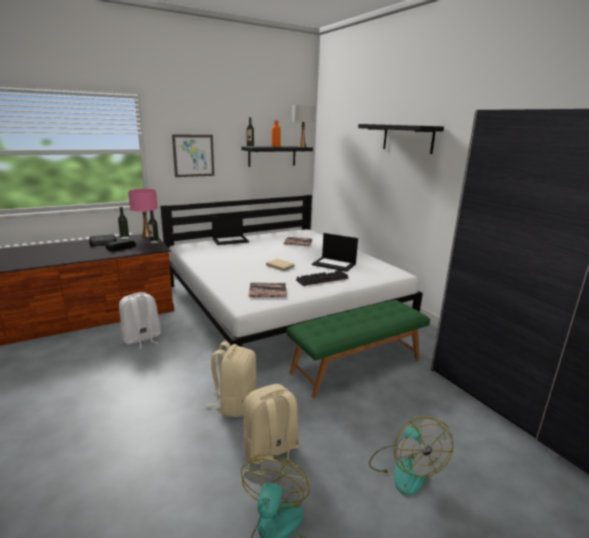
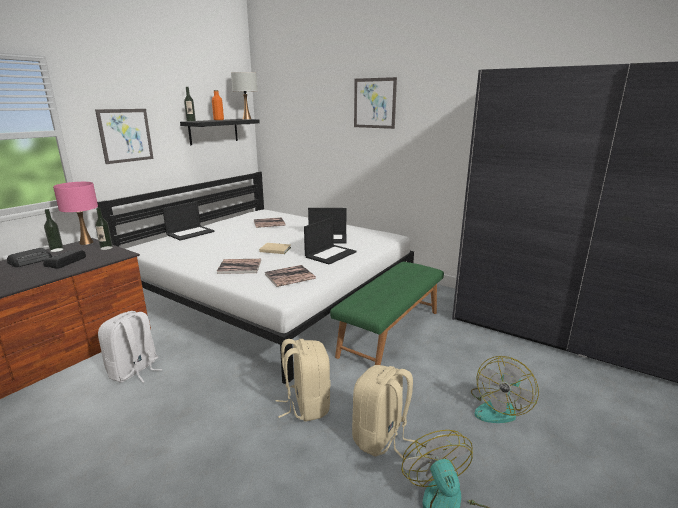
camera: 25 degrees left, 0 degrees up
keyboard [296,270,349,286] -> laptop [304,217,356,265]
black shelf [358,124,444,154] -> picture [354,77,397,129]
fan [369,417,453,496] -> fan turned 75 degrees clockwise [471,356,539,423]
none -> book [217,259,261,274]

